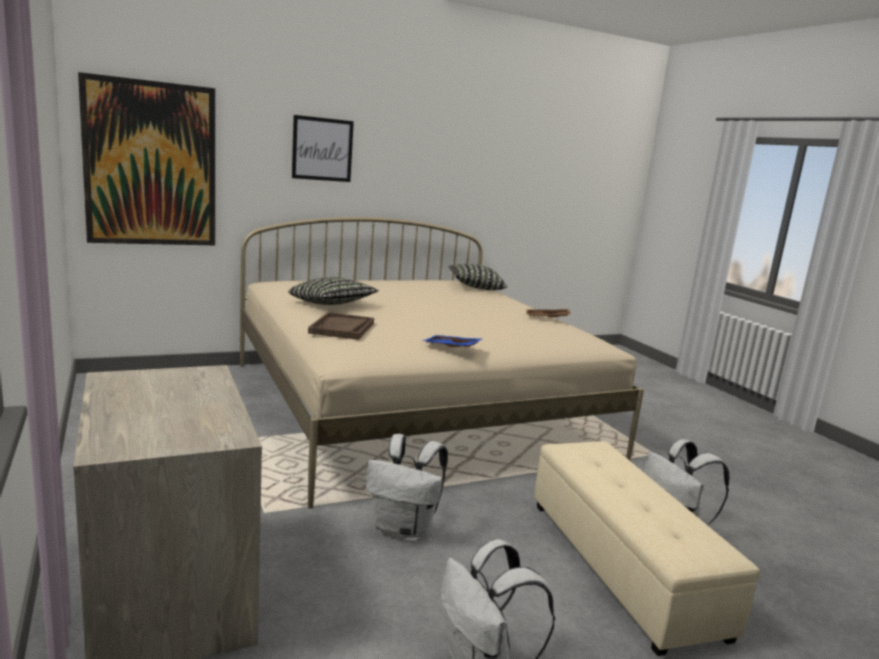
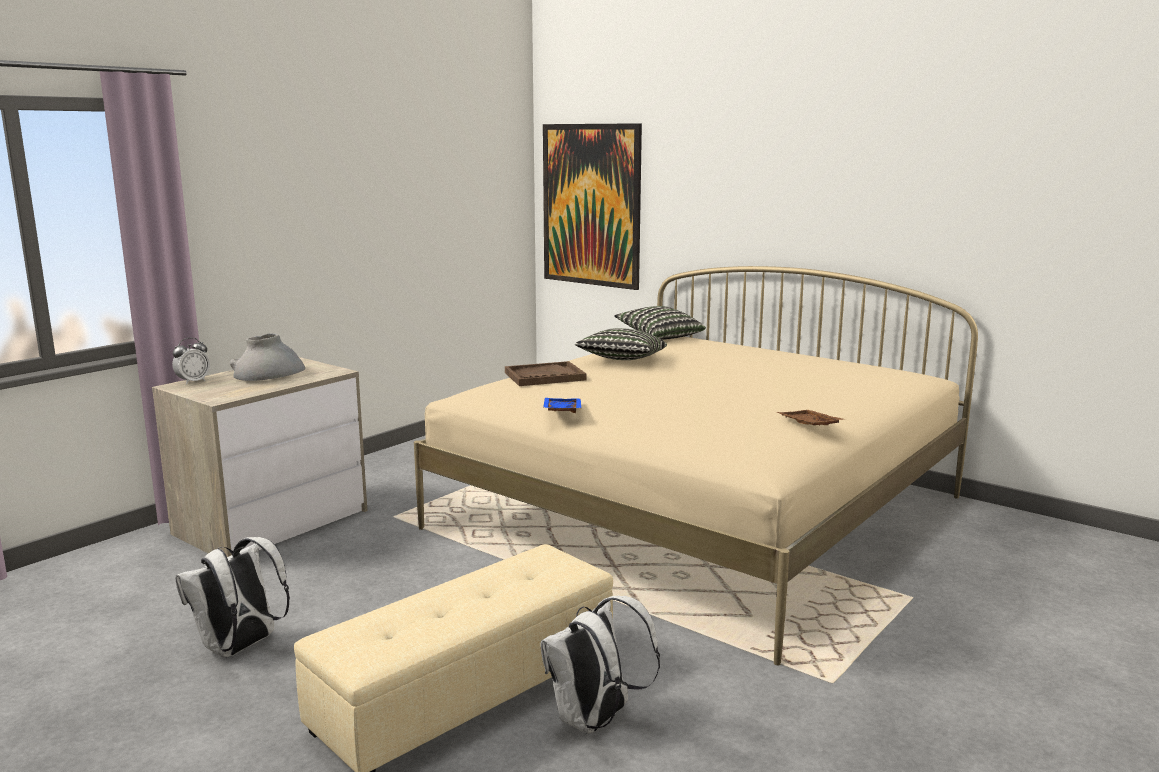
camera: 65 degrees right, 0 degrees up
picture [292,115,354,182] -> none
white backpack [365,434,448,542] -> none
pillow [448,264,507,290] -> pillow moved to [614,306,706,340]
none -> alarm clock [172,338,210,385]
none -> grey vase [230,333,305,381]

